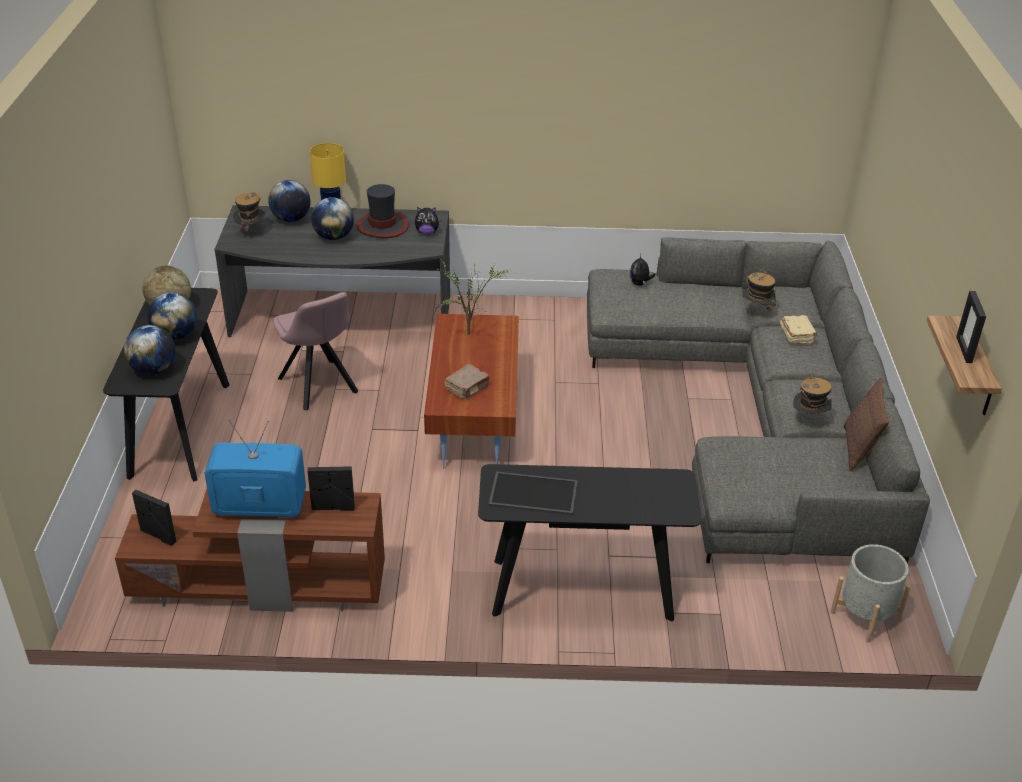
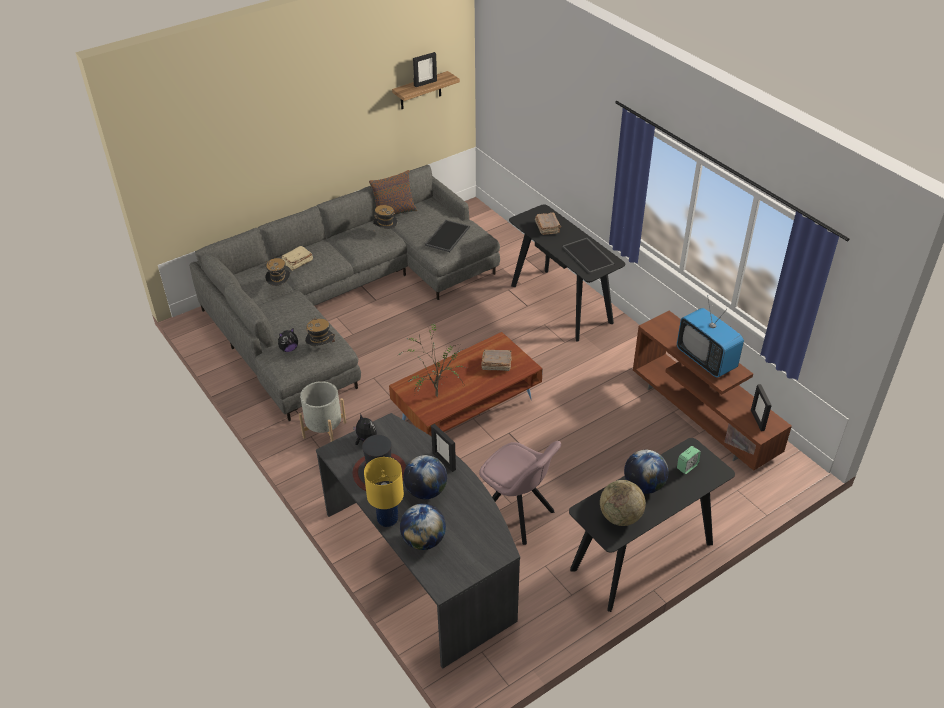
camera: 125 degrees left, 5 degrees up
globe [124,325,176,375] -> alarm clock [677,446,701,474]
hat [233,192,266,233] -> hat moved to [305,316,335,346]
pink chair [273,292,358,410] -> pink chair turned 105 degrees clockwise [479,441,561,545]
picture frame [307,466,355,511] -> picture frame moved to [431,424,456,472]
grey planter [831,544,911,642] -> grey planter moved to [299,381,346,442]
none -> tray [425,220,470,252]
none -> brown book [535,212,561,235]

